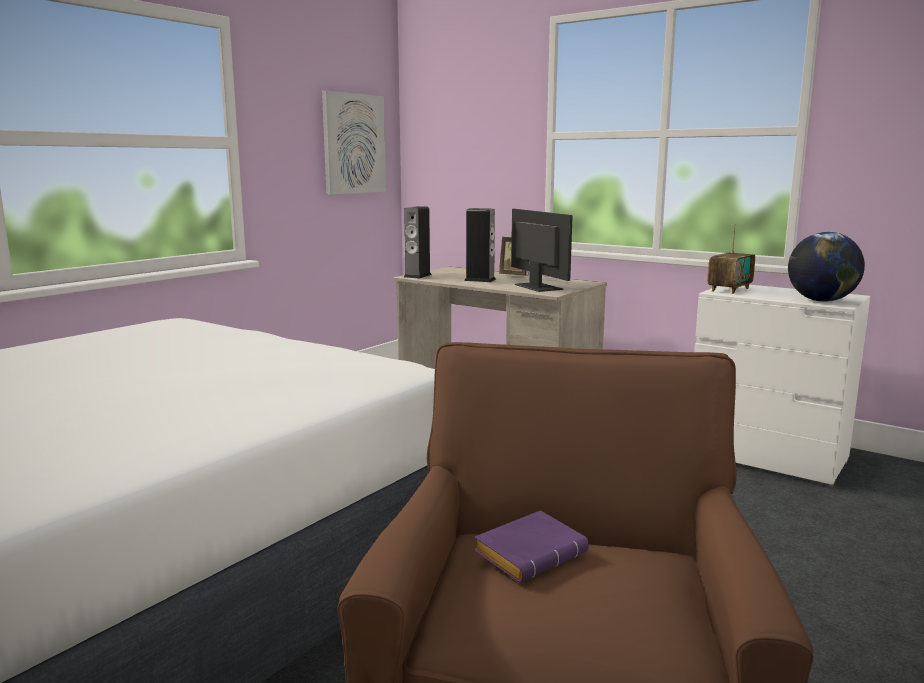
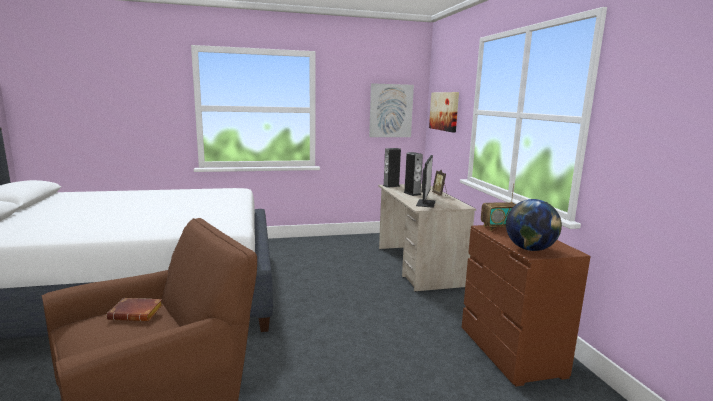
camera: 40 degrees right, 0 degrees up
purple book [474,510,589,582] -> brown book [107,298,163,321]
white dresser [694,285,870,487] -> brown dresser [462,225,591,387]
none -> picture [429,92,459,132]

